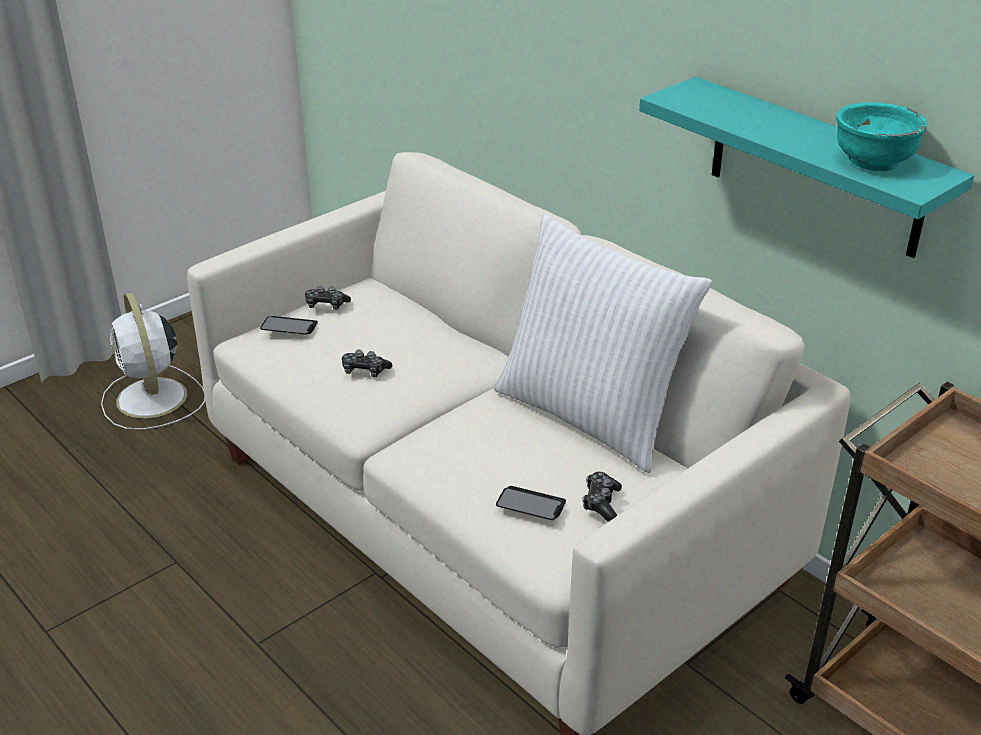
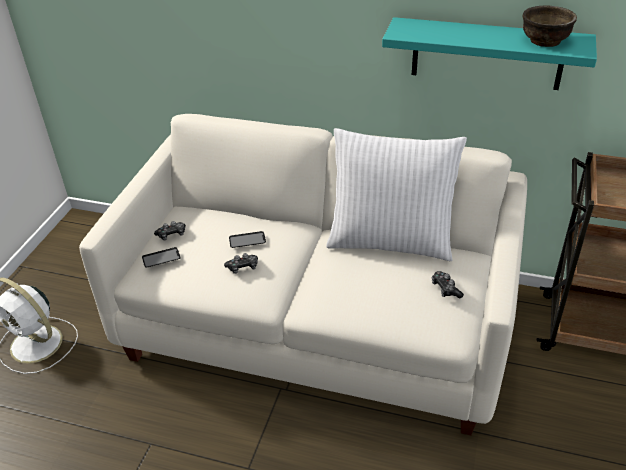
camera: 30 degrees left, 5 degrees up
phone [496,486,566,520] -> phone moved to [229,231,266,248]
turquoise bowl [836,102,927,171] -> brown bowl [522,6,577,47]

